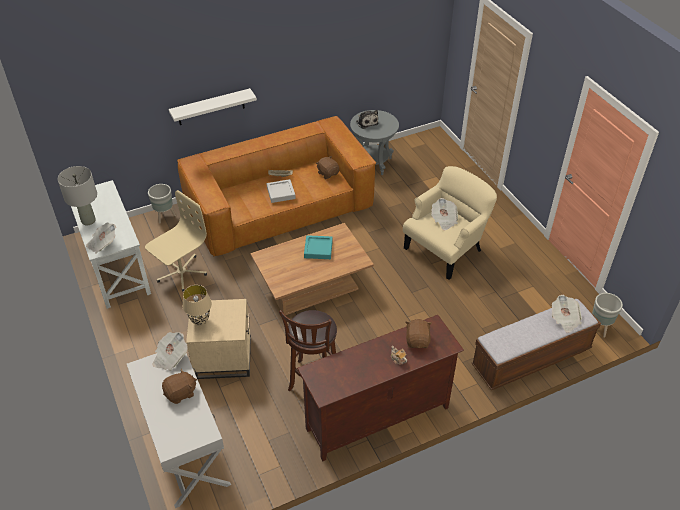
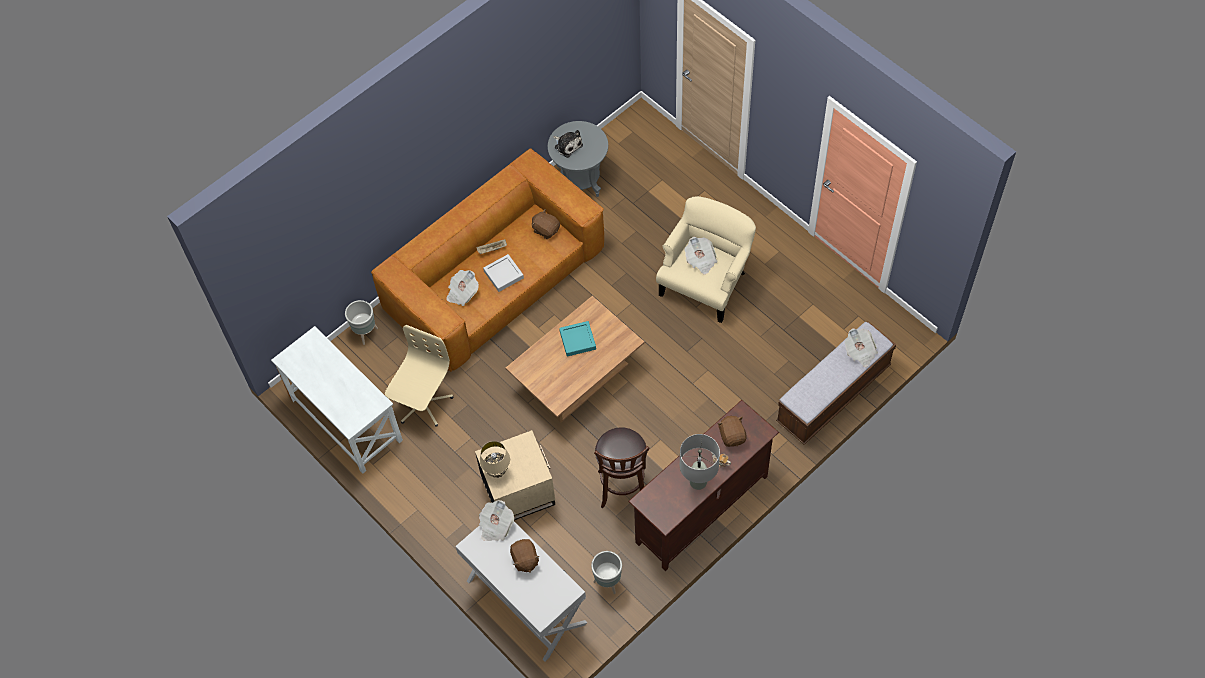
camera: 15 degrees left, 15 degrees up
grey table lamp [58,166,97,225] -> grey table lamp moved to [680,434,720,490]
newspaper [86,222,116,253] -> newspaper moved to [446,270,479,306]
brown plush toy [162,368,197,404] -> brown plush toy turned 120 degrees clockwise [510,539,540,573]
white shelf [169,88,257,125] -> none
grey planter [592,293,623,338] -> grey planter moved to [591,551,622,594]

